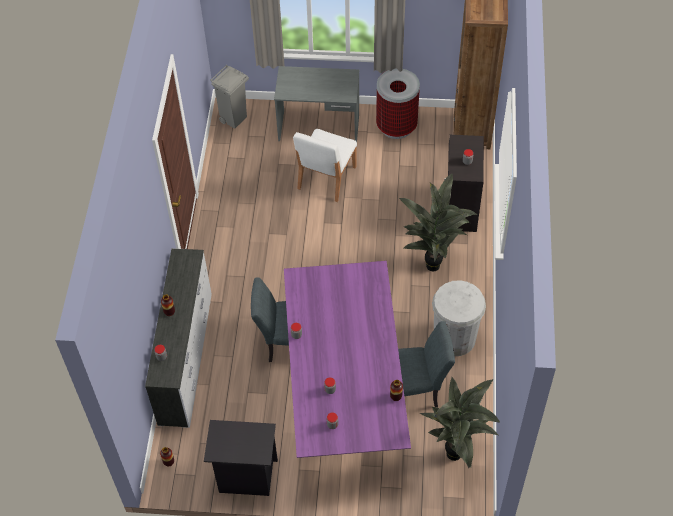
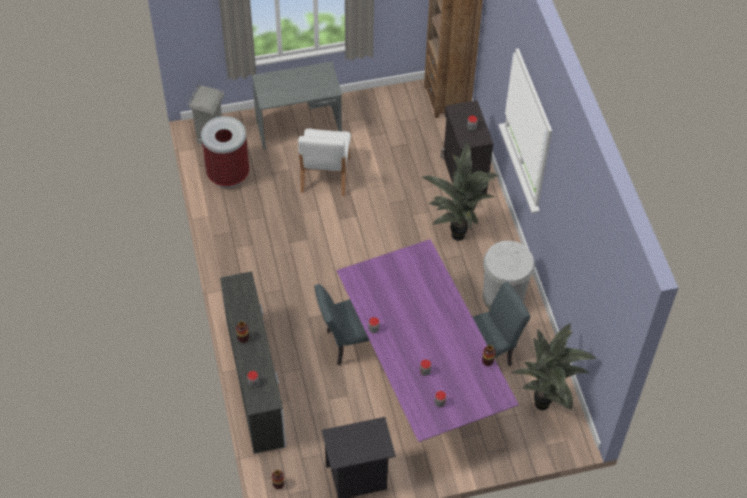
camera: 20 degrees left, 0 degrees up
trash can [376,68,420,139] -> trash can moved to [201,116,249,188]

